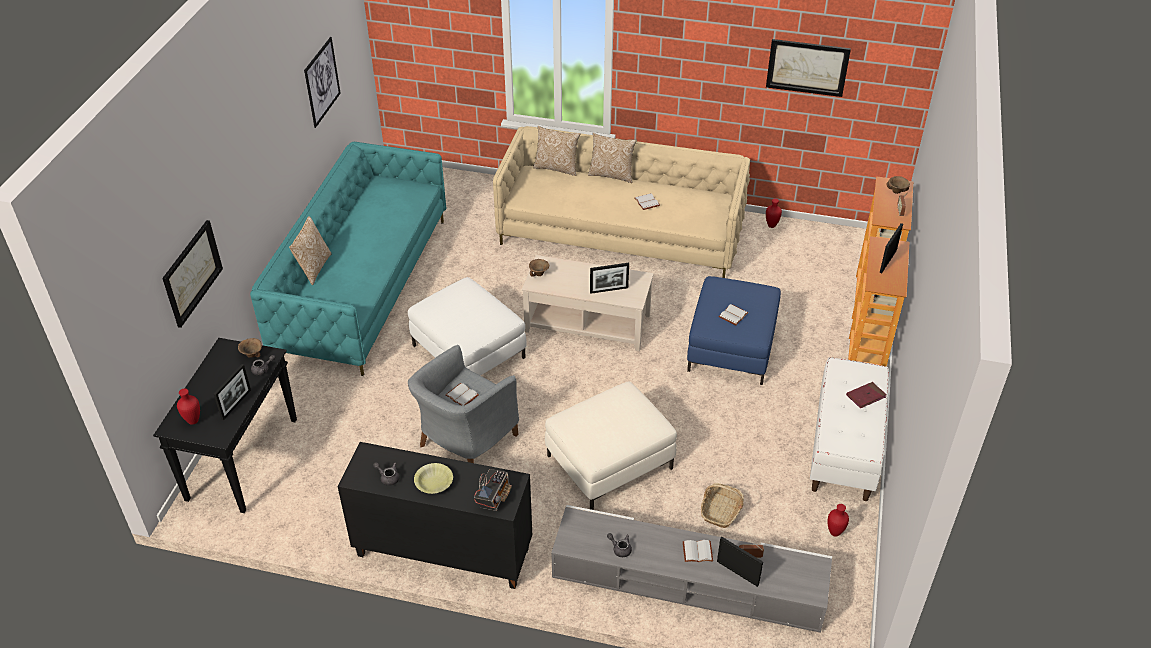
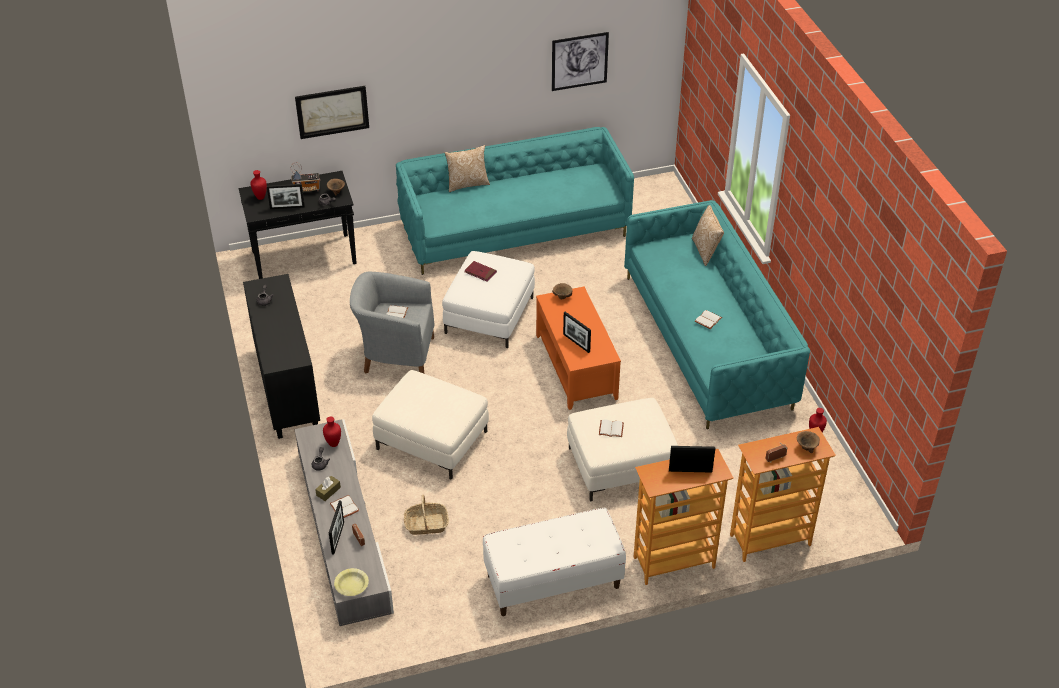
camera: 60 degrees right, 0 degrees up
yellow bowl [414,463,453,494] -> yellow bowl moved to [334,568,369,596]
radio [474,469,512,511] -> radio moved to [291,162,320,192]
beige sofa [493,126,750,278] -> turquoise sofa [624,200,810,429]
beige coffee table [522,255,654,351] -> orange coffee table [536,287,621,410]
pillow [588,133,637,183] -> none
blue ottoman [687,276,781,385] -> white ottoman [567,398,678,501]
picture [766,39,851,97] -> none
red vase [827,504,849,537] -> red vase moved to [323,416,341,447]
red book [846,382,887,408] -> red book moved to [465,261,497,282]
none -> brown tissue box [315,476,341,501]

